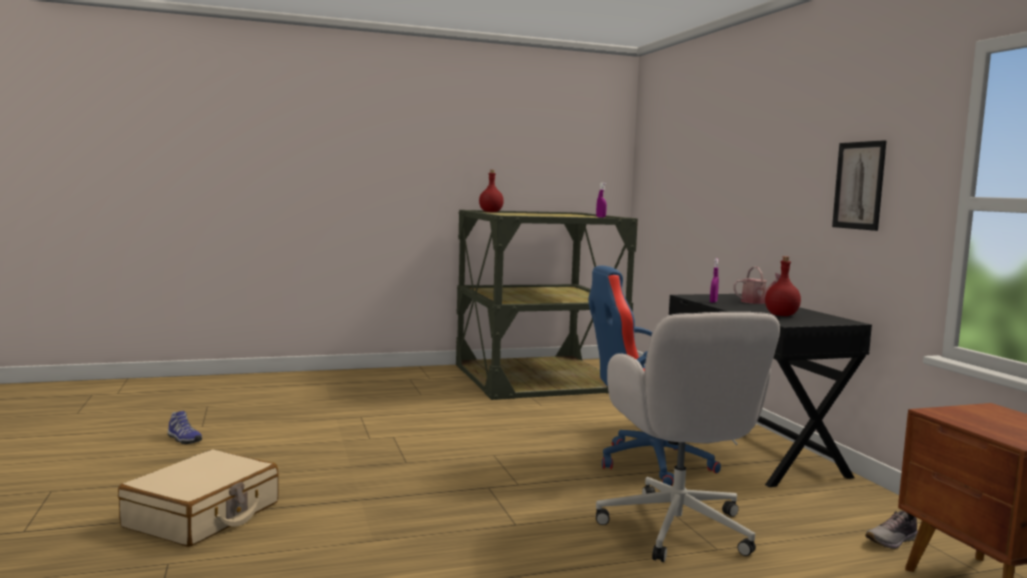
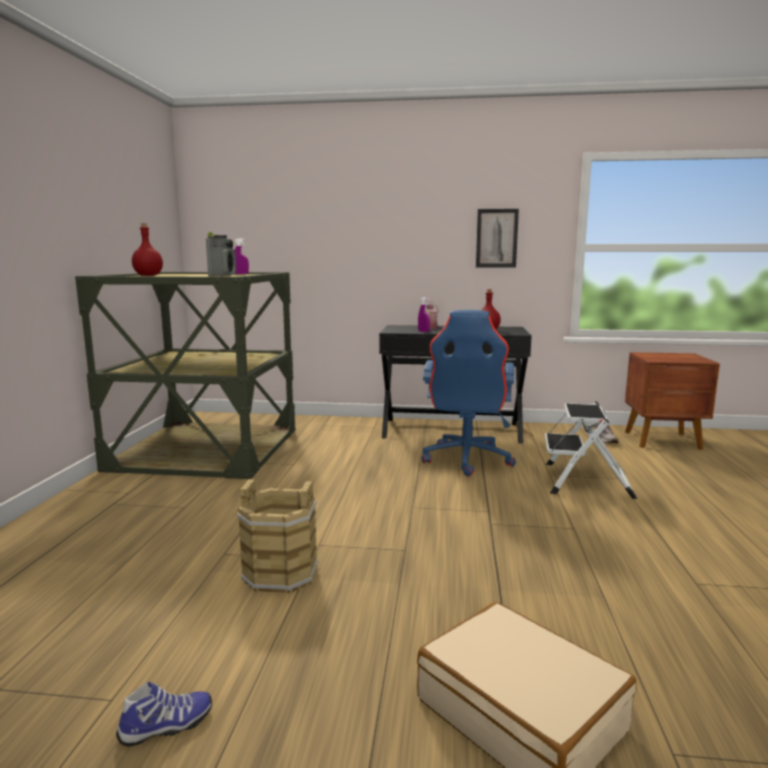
camera: 65 degrees left, 5 degrees up
white office chair [596,312,780,562] -> step ladder [545,401,637,499]
none -> radio [206,232,236,276]
none -> brown bucket [237,479,318,594]

